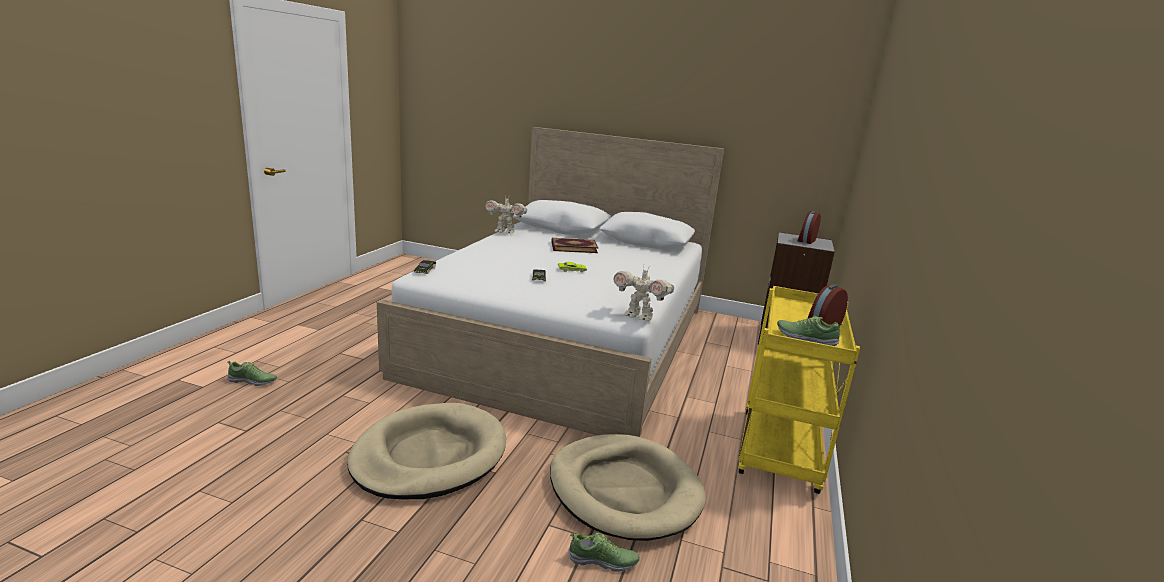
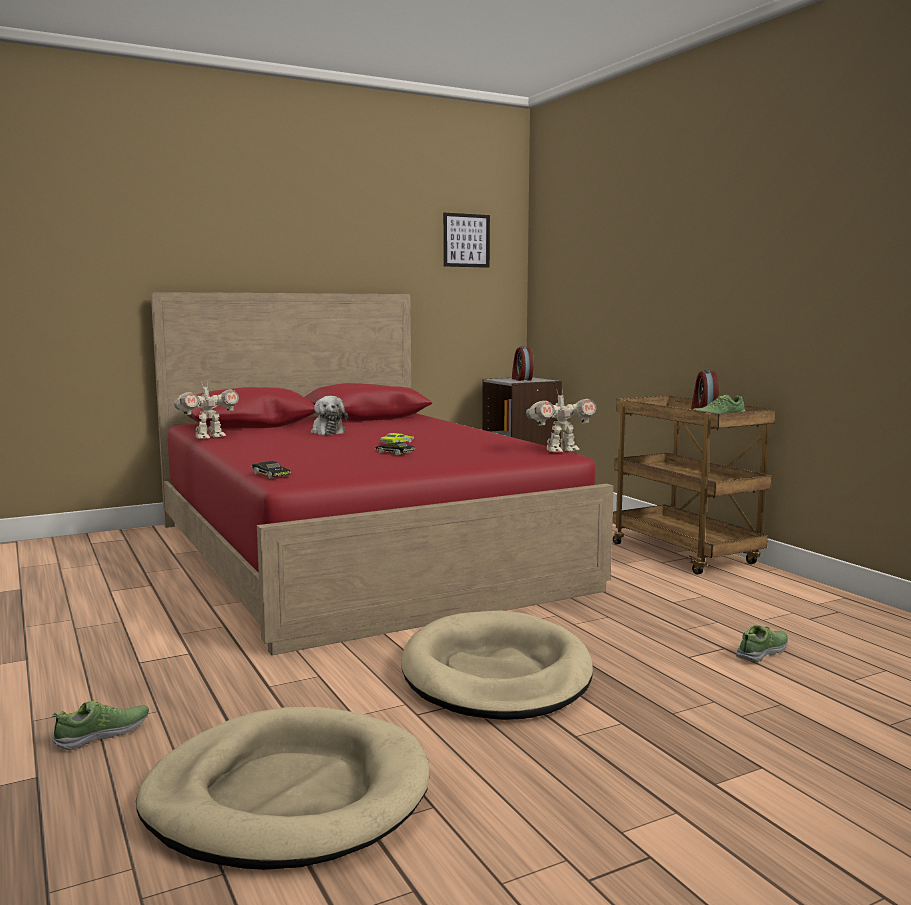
camera: 45 degrees left, 10 degrees down
white bed [377,127,724,437] -> red bed [151,292,614,655]
beige dog bed [550,434,706,541] -> beige dog bed moved to [136,707,430,870]
book [551,238,598,253] -> plush toy [311,396,348,435]
yellow cart [738,286,860,494] -> brown cart [613,396,776,575]
none -> picture [443,213,490,268]

